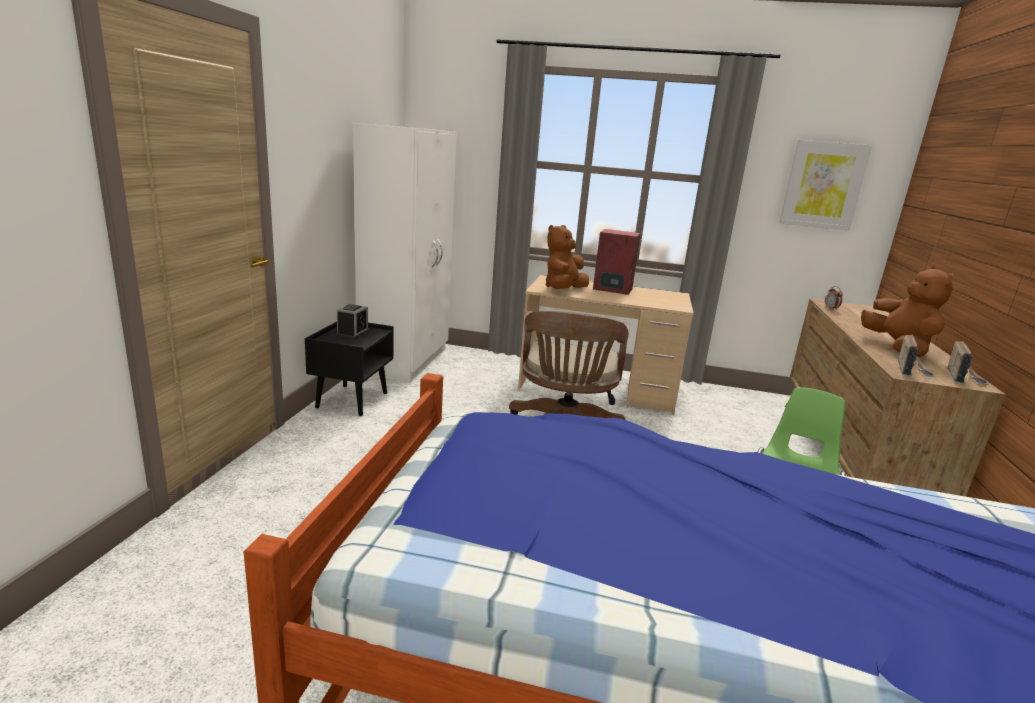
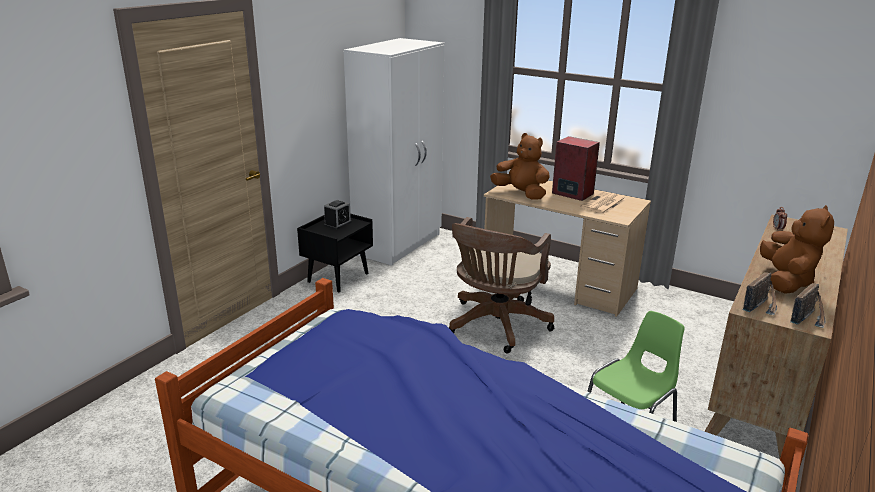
camera: 20 degrees right, 5 degrees up
brown plush toy [546,225,589,289] -> brown plush toy turned 75 degrees clockwise [490,133,550,200]
picture [779,140,872,231] -> none
none -> newspaper [580,192,626,214]

